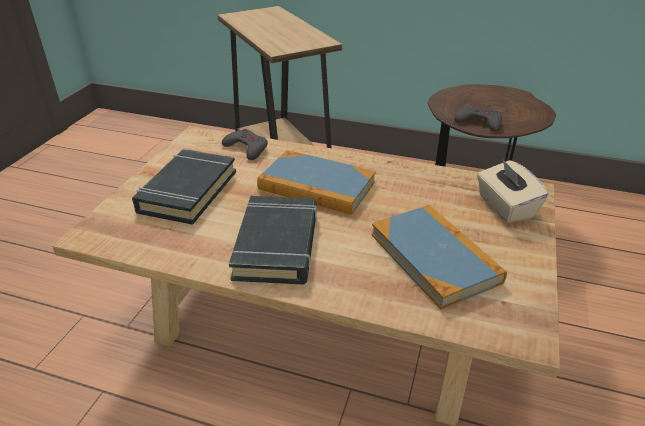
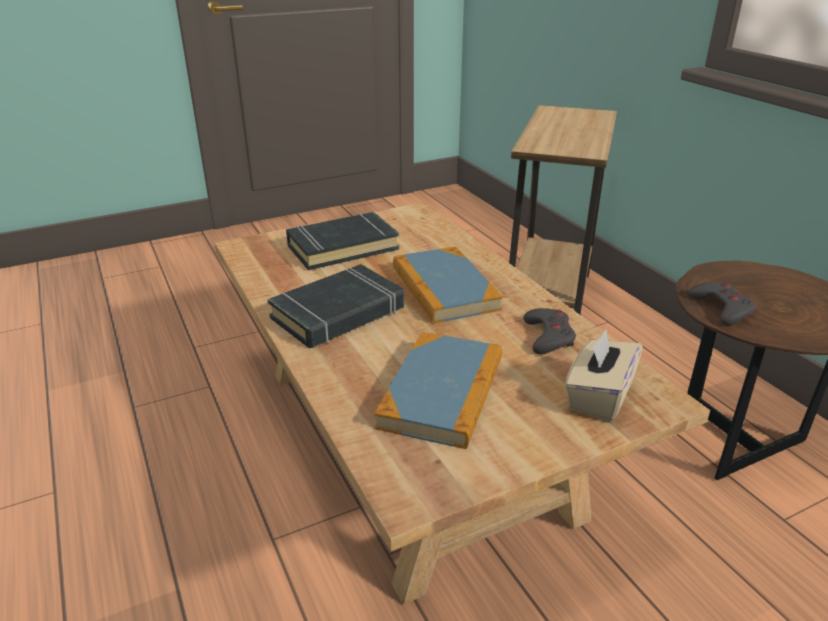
camera: 45 degrees right, 5 degrees down
grey game controller [222,129,268,160] -> grey game controller moved to [523,308,576,354]

